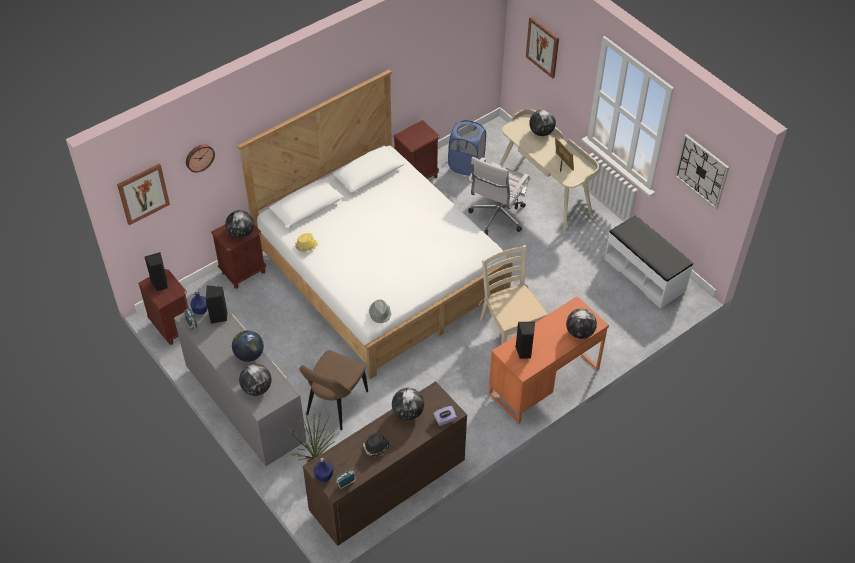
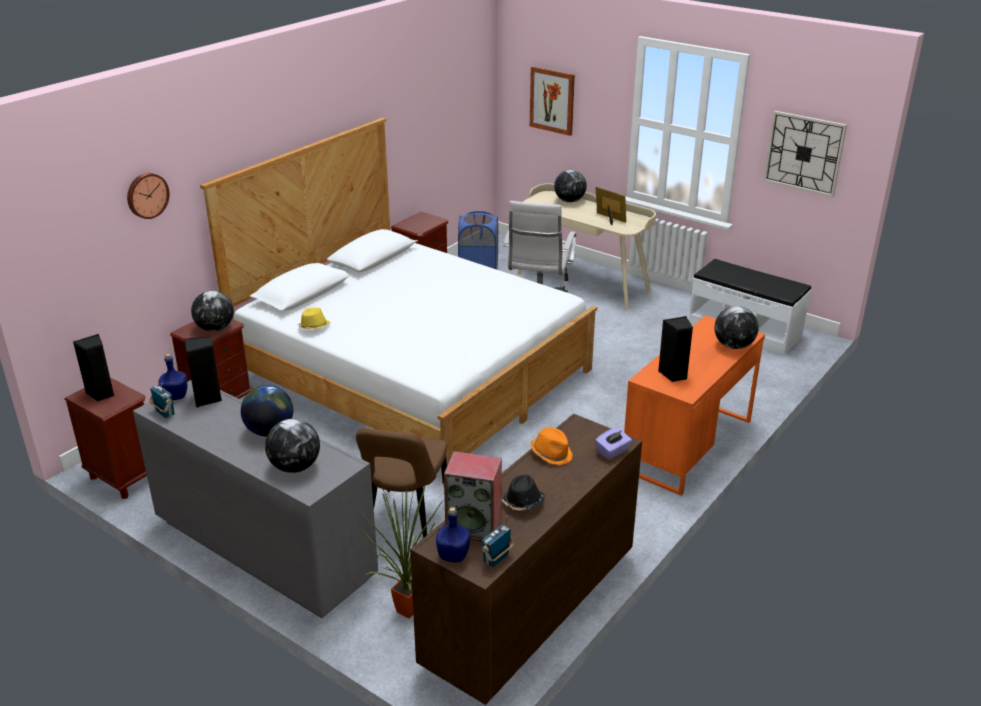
camera: 15 degrees left, 20 degrees down
picture [117,164,170,225] -> none
grey hat [369,299,391,323] -> none
globe [392,388,424,420] -> orange hat [531,427,573,465]
beige chair [479,245,548,344] -> none
none -> speaker [444,451,502,542]

